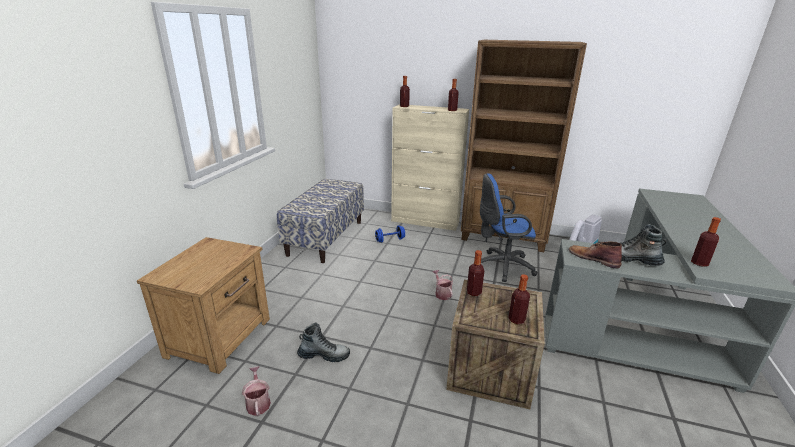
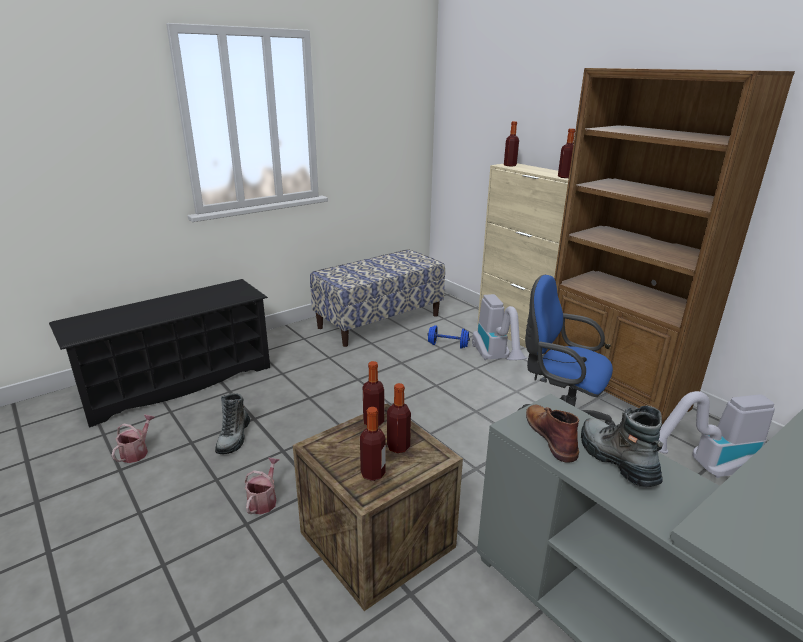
camera: 35 degrees right, 0 degrees up
brown nightstand [137,237,270,374] -> black shoe rack [49,279,270,428]
boot [297,322,350,362] -> boot turned 60 degrees clockwise [215,393,250,454]
watering can [433,270,453,300] -> watering can moved to [245,458,280,514]
bottle [691,217,721,267] -> bottle moved to [387,383,411,453]
none -> vacuum cleaner [472,294,527,360]

